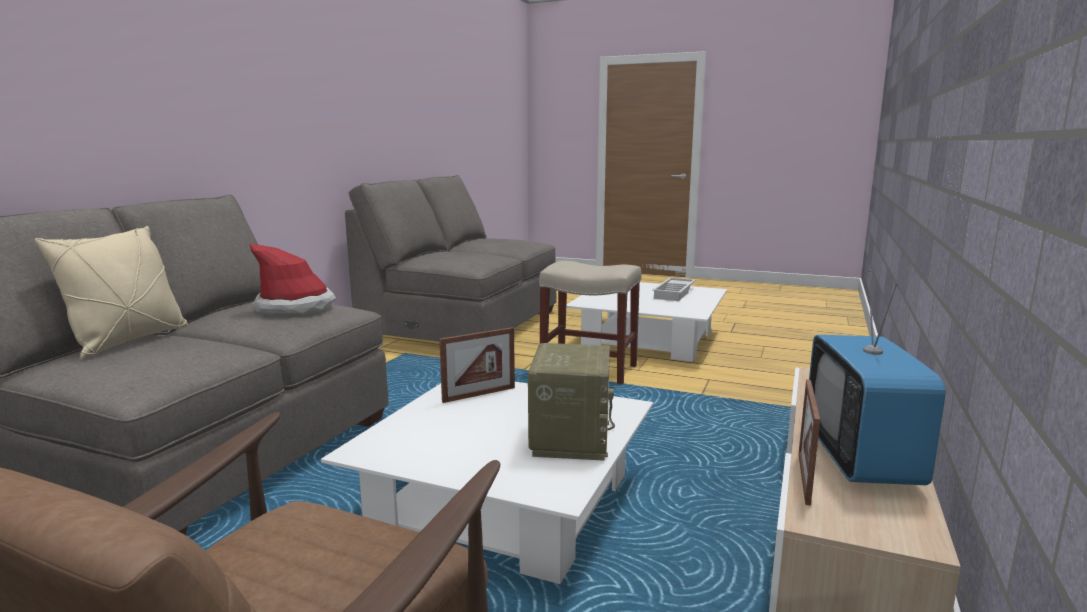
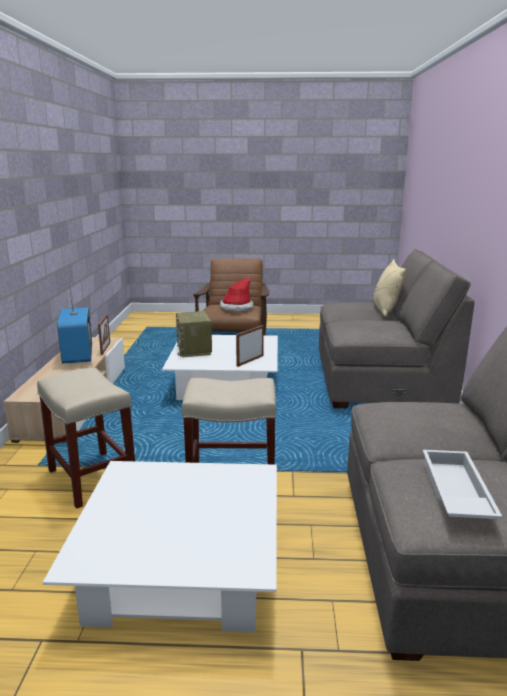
camera: 160 degrees right, 5 degrees up
hat [250,243,336,317] -> hat moved to [220,277,254,312]
white tray [652,277,696,301] -> white tray moved to [423,450,502,519]
none -> beige stool [37,368,135,509]

